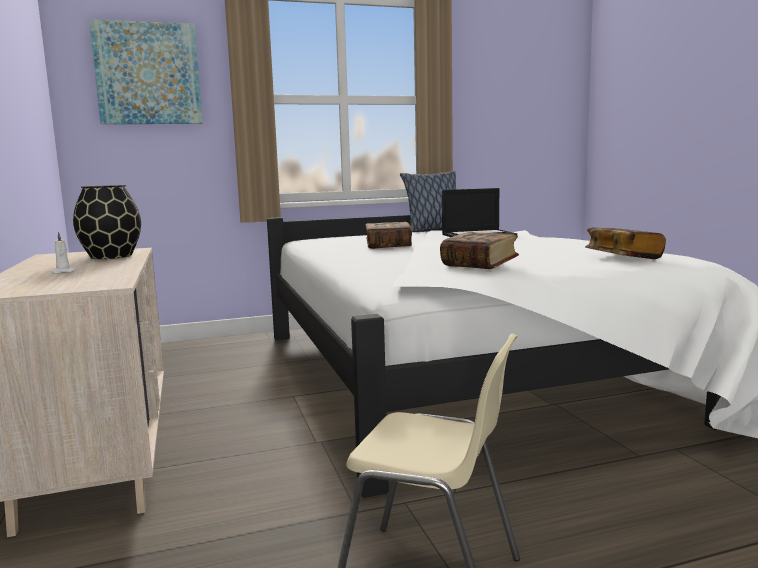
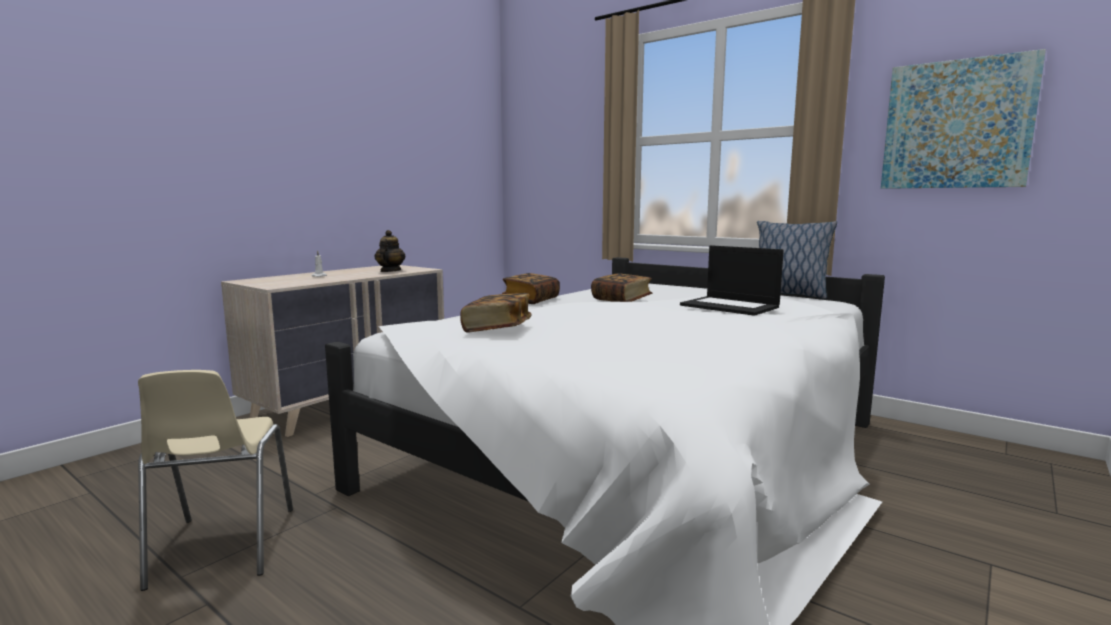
camera: 55 degrees right, 0 degrees up
black vase [73,185,141,259] -> teapot [375,230,405,272]
picture [89,19,203,124] -> picture moved to [881,49,1046,189]
book [585,227,666,259] -> book moved to [502,273,560,304]

